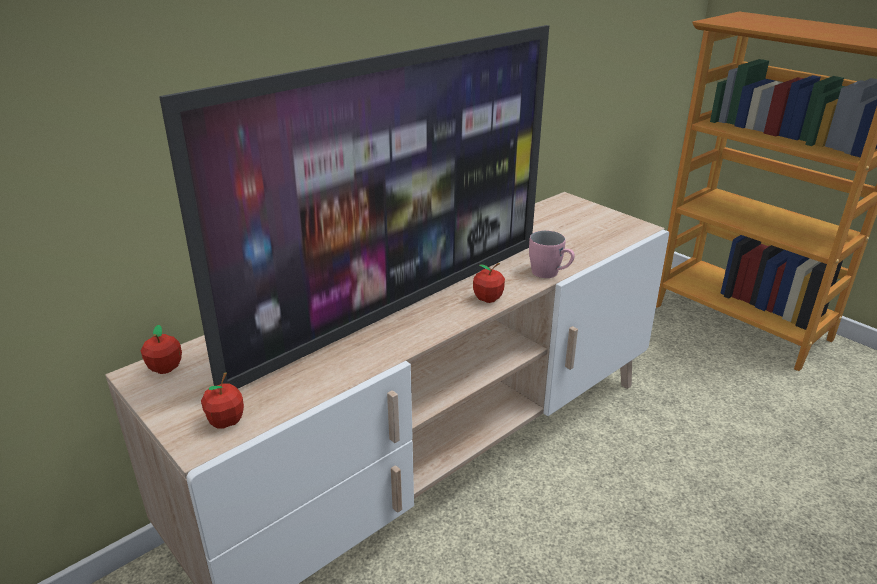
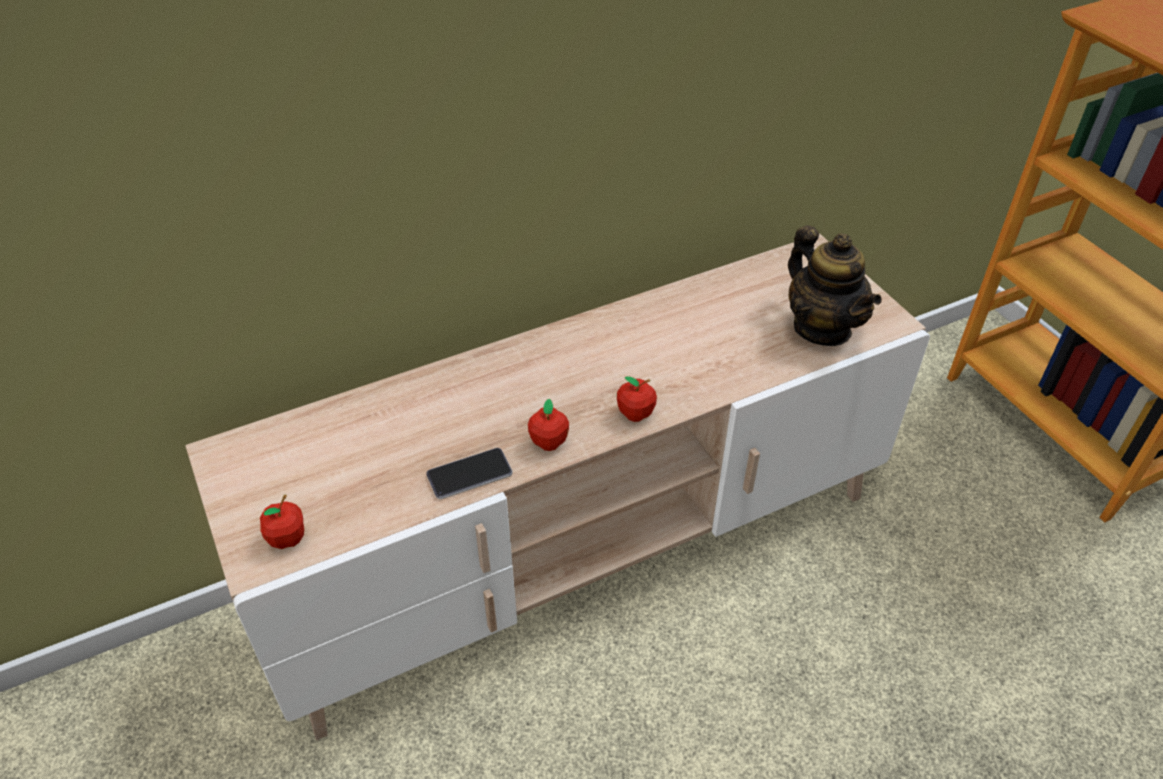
camera: 15 degrees right, 15 degrees up
apple [141,325,182,374] -> apple moved to [528,399,569,451]
television [159,25,549,389] -> none
pink mug [529,230,575,278] -> none
none -> phone [426,448,513,499]
none -> teapot [788,225,882,346]

